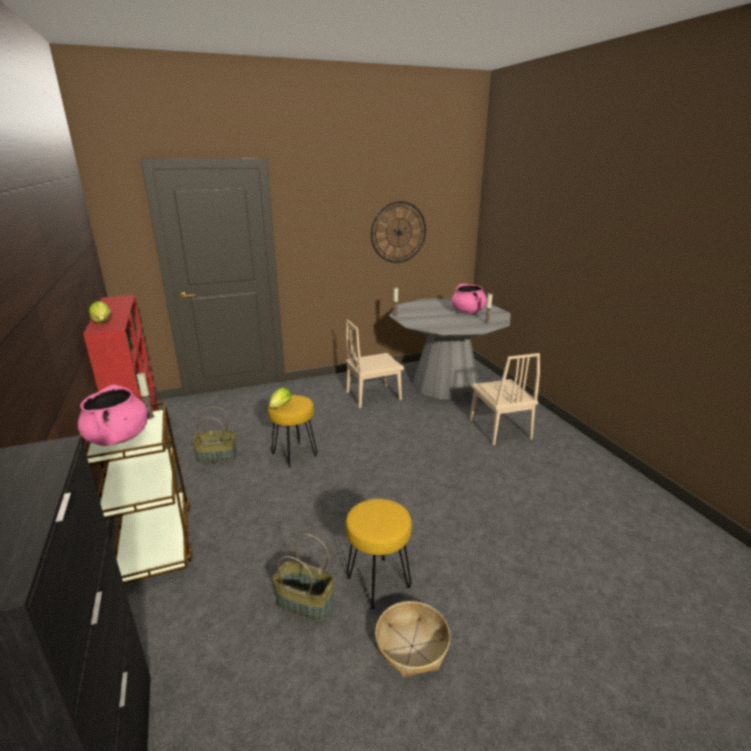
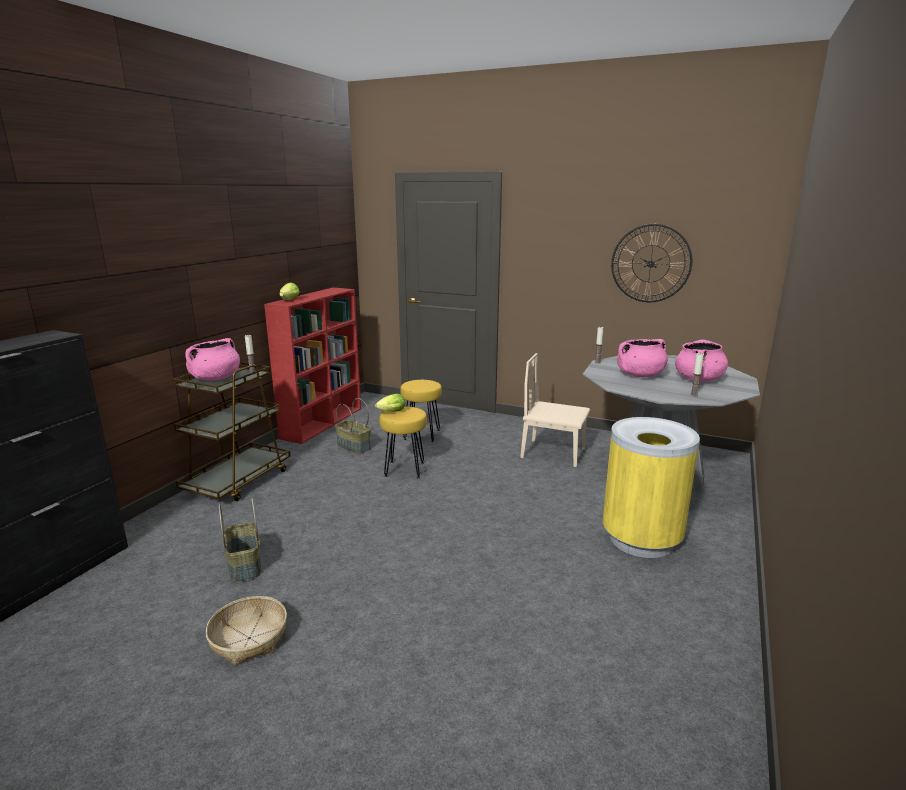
camera: 45 degrees right, 5 degrees down
yellow stool [346,499,412,609] -> yellow stool moved to [400,380,442,442]
beige chair [470,353,540,445] -> yellow trash can [603,417,700,558]
none -> pink cooking pot [617,339,668,377]

